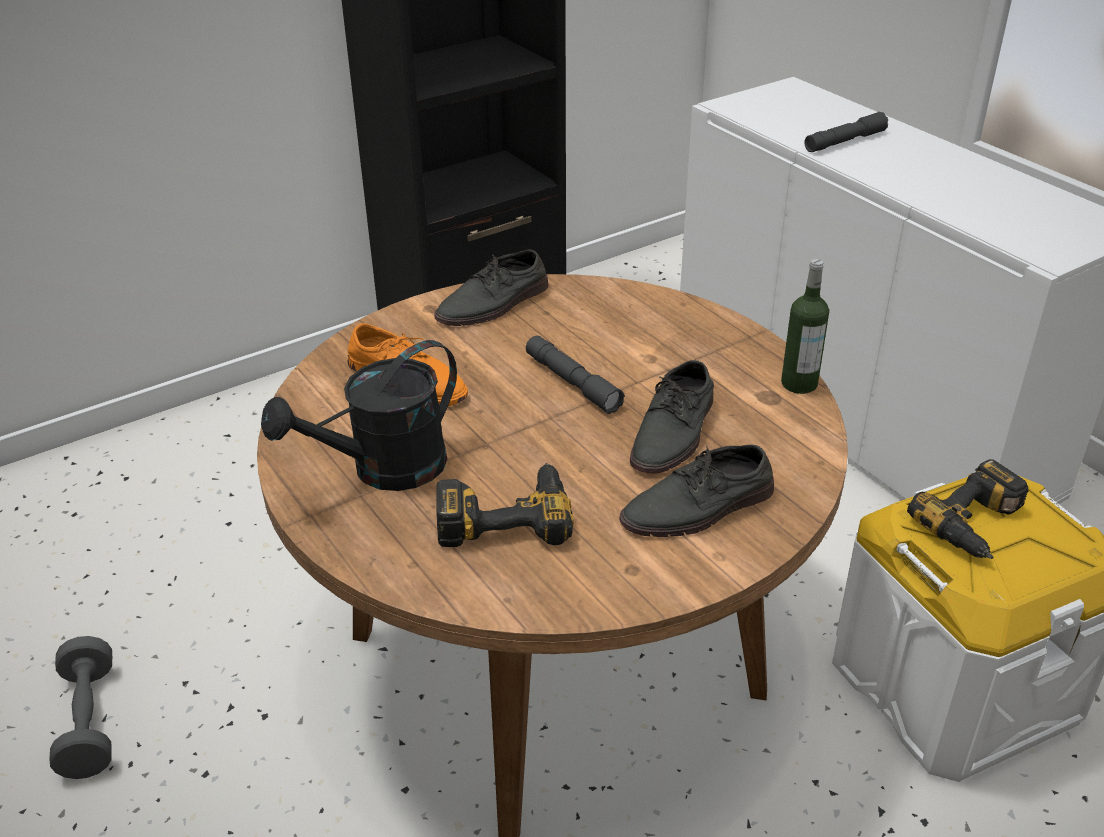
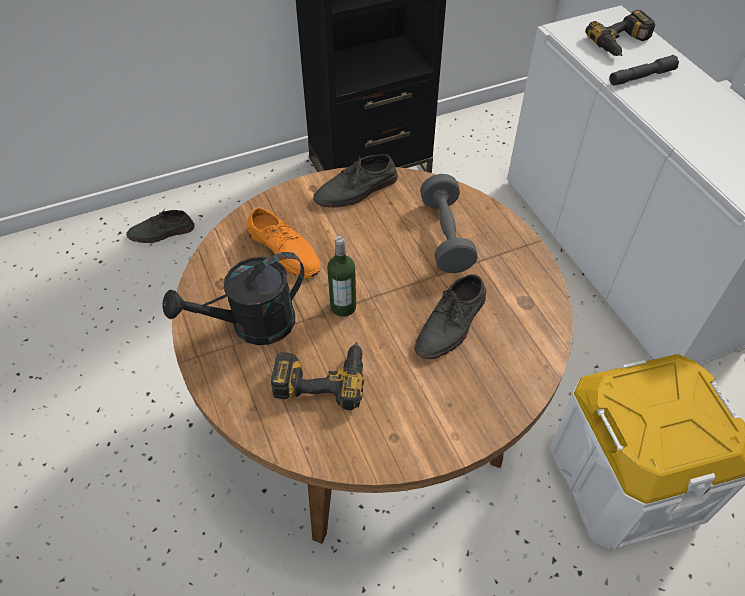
camera: 10 degrees right, 15 degrees up
grey dumbbell [49,636,112,779] -> grey dumbbell moved to [420,174,478,273]
grey flashlight [526,336,625,414] -> none
grey shoe [619,445,774,537] -> grey shoe moved to [126,209,194,243]
bottle [781,259,829,394] -> bottle moved to [327,236,356,317]
power drill [907,459,1028,559] -> power drill moved to [585,10,655,56]

